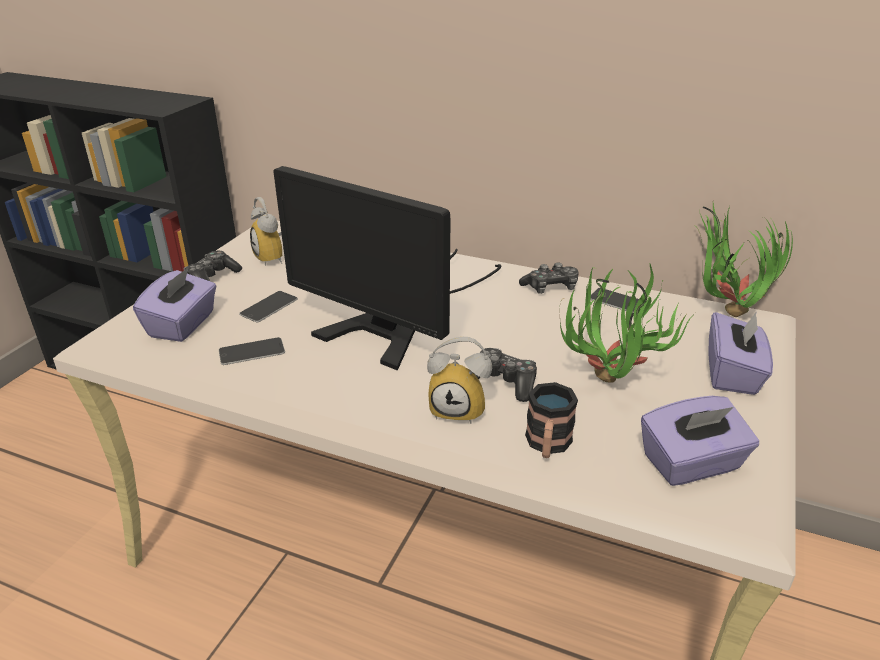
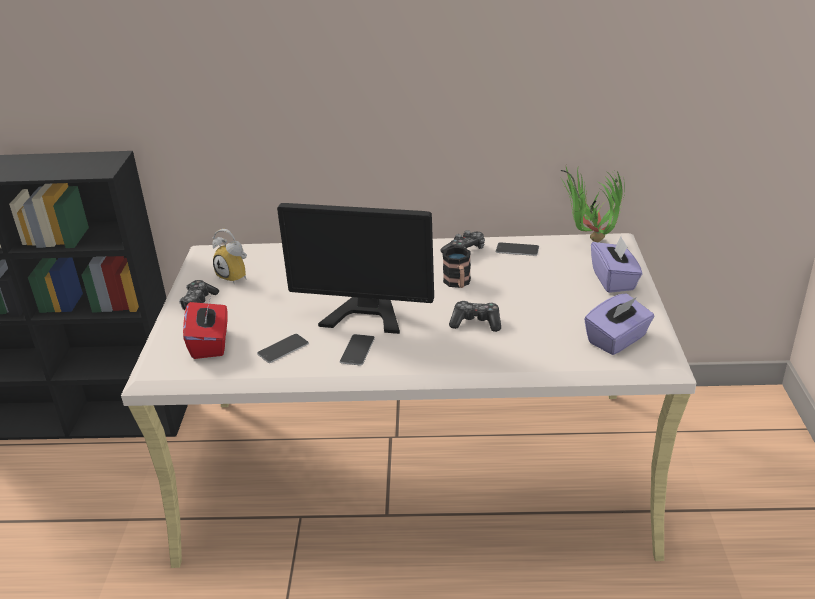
camera: 20 degrees left, 0 degrees up
purple tissue box [133,267,216,342] -> red tissue box [183,297,228,359]
phone [239,291,298,322] -> phone moved to [340,334,375,365]
alarm clock [427,337,492,424] -> none
mug [525,382,578,458] -> mug moved to [443,246,471,288]
potted plant [560,263,695,383] -> none

